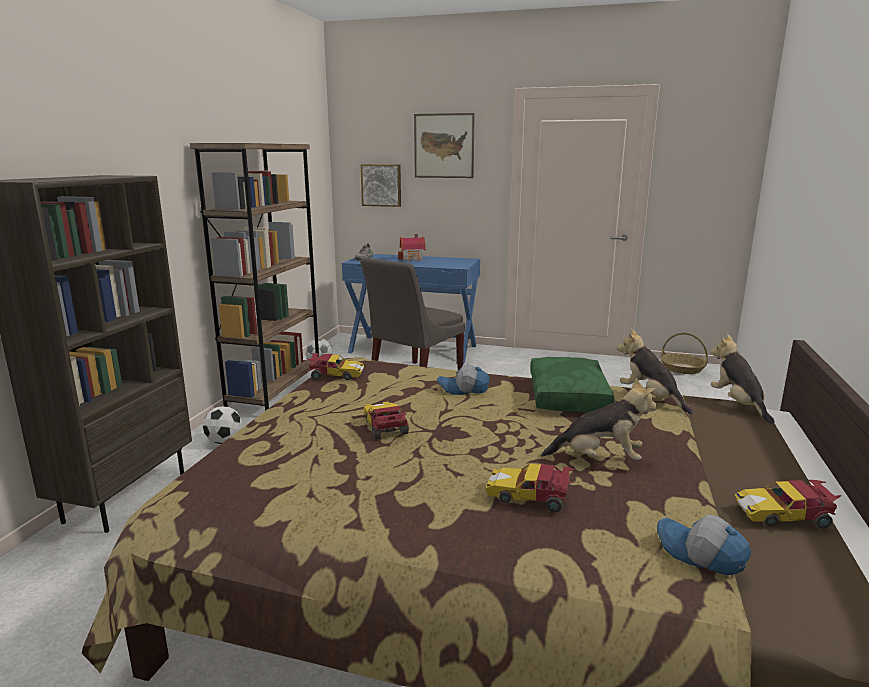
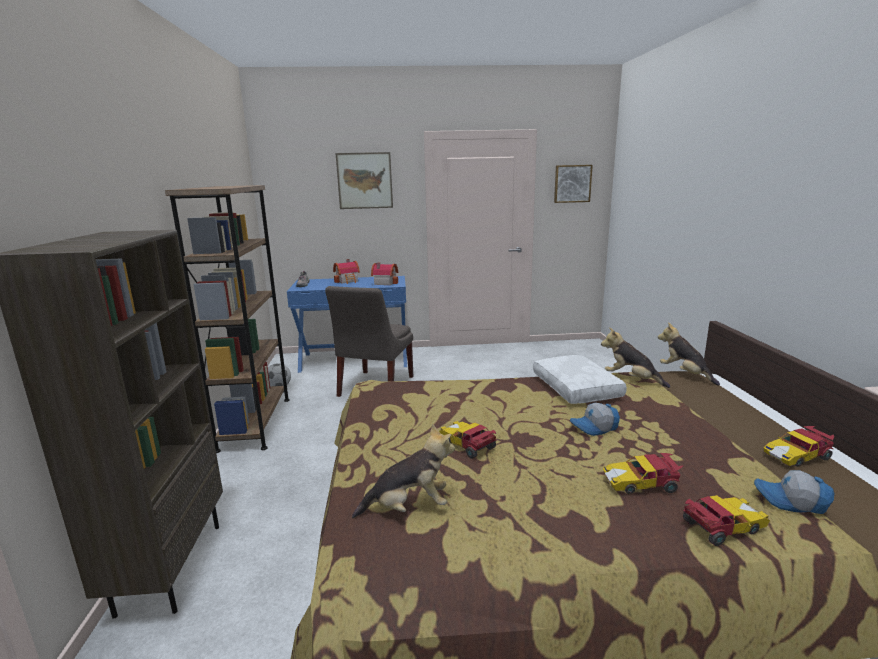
camera: 20 degrees left, 0 degrees up
football [203,406,242,444] -> none
toy car [307,353,364,380] -> toy car moved to [683,495,770,546]
picture [360,164,401,207] -> picture moved to [554,165,593,203]
cap [437,365,490,395] -> cap moved to [570,403,620,436]
green pillow [530,357,615,412] -> white pillow [533,355,627,404]
plush toy [541,378,657,460] -> plush toy moved to [352,424,455,518]
basket [661,333,708,374] -> none
none -> toy house [371,263,398,285]

